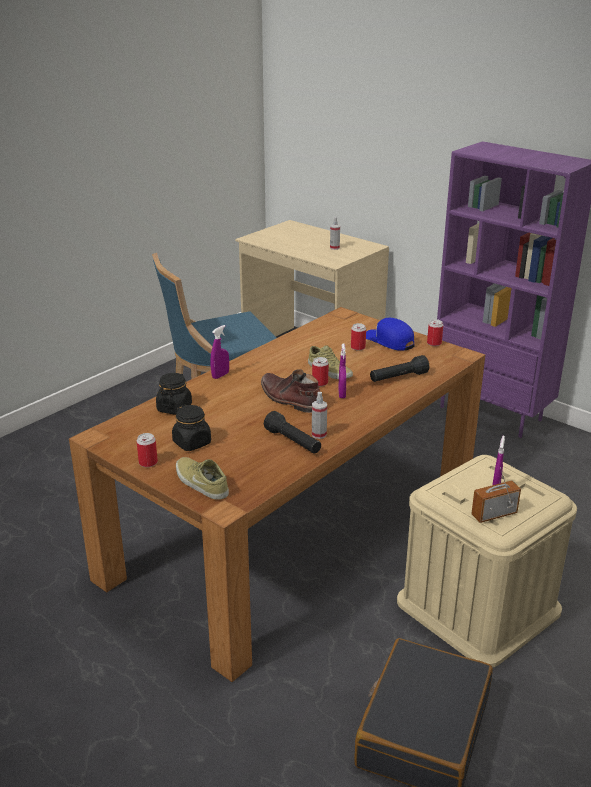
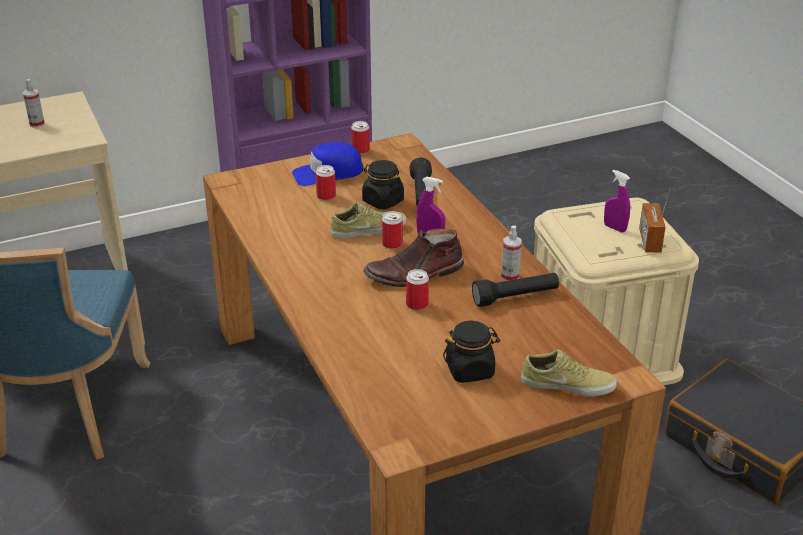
camera: 65 degrees left, 5 degrees up
can [137,433,158,467] -> can moved to [406,269,429,310]
black jar [156,373,192,415] -> black jar moved to [362,160,404,210]
beige shoe [176,457,229,500] -> beige shoe turned 150 degrees counterclockwise [521,349,617,397]
purple spray bottle [210,325,229,379] -> none

